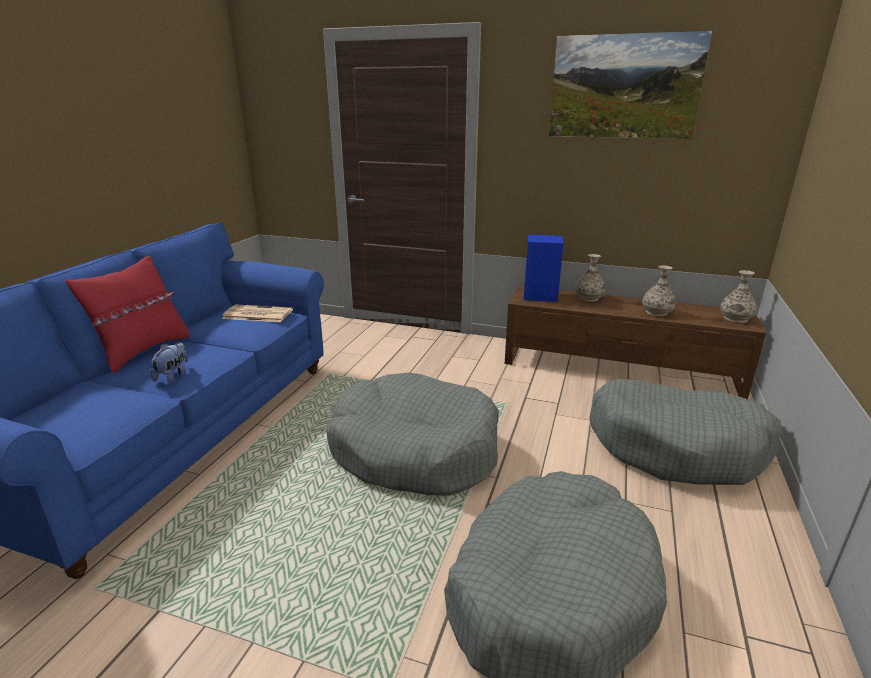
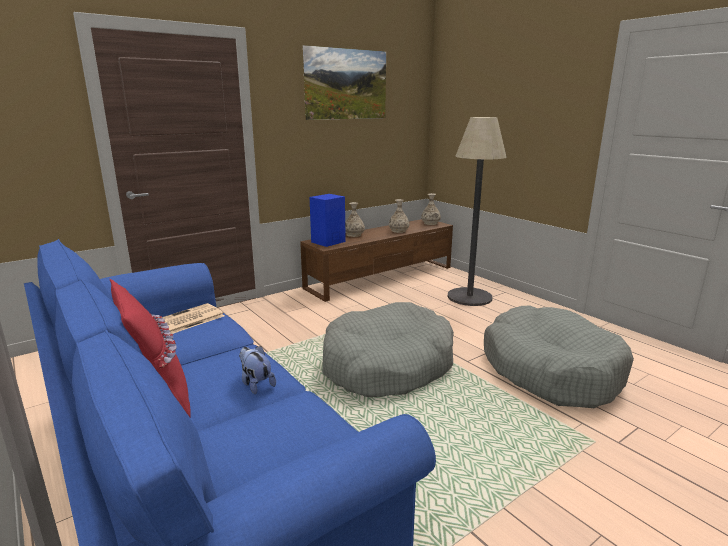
camera: 55 degrees left, 5 degrees down
grey dog bed [590,379,782,485] -> floor lamp [448,117,507,306]

